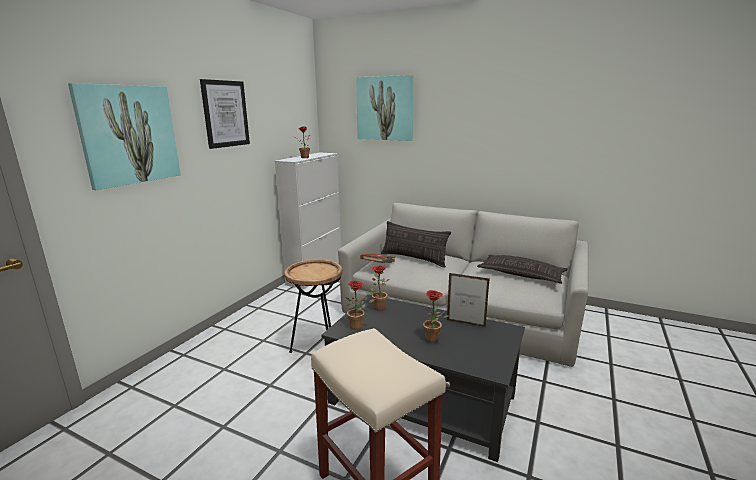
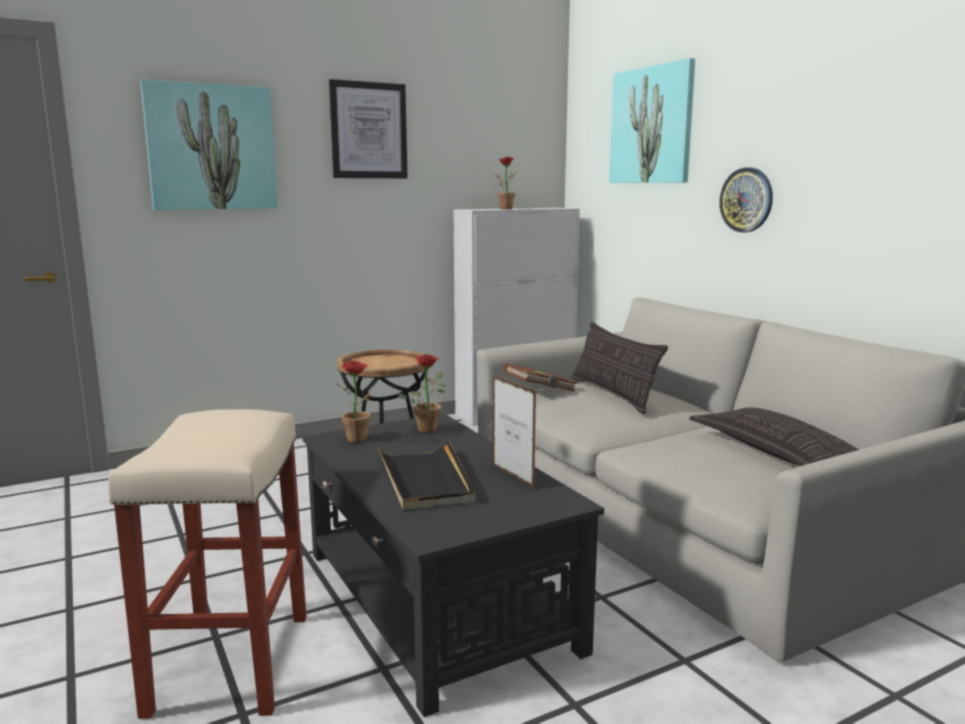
camera: 35 degrees right, 5 degrees down
potted plant [421,290,449,342] -> black tray [378,440,476,510]
none -> wall clock [719,168,773,232]

